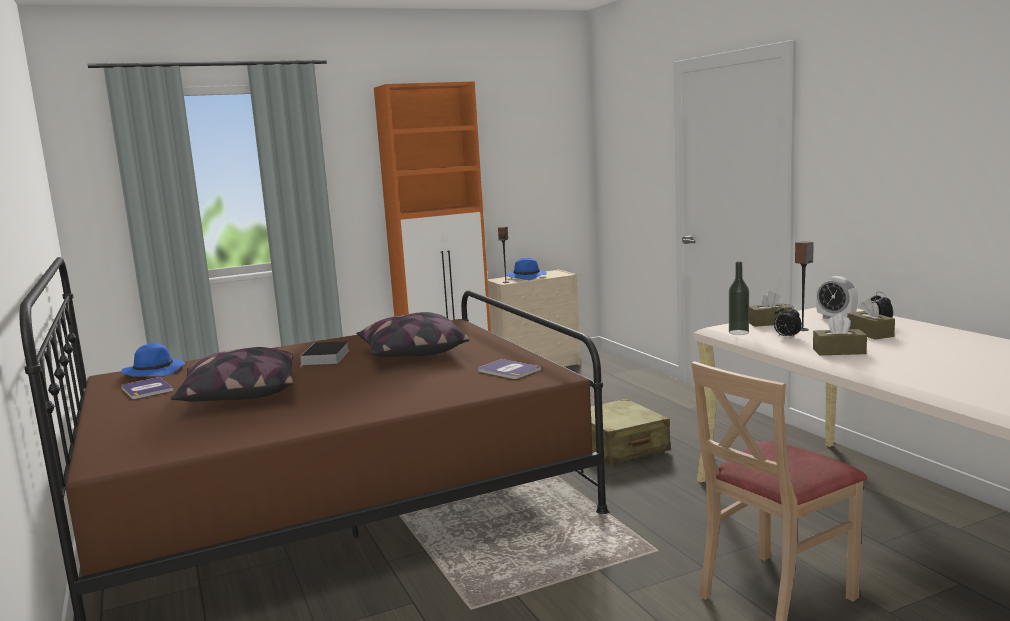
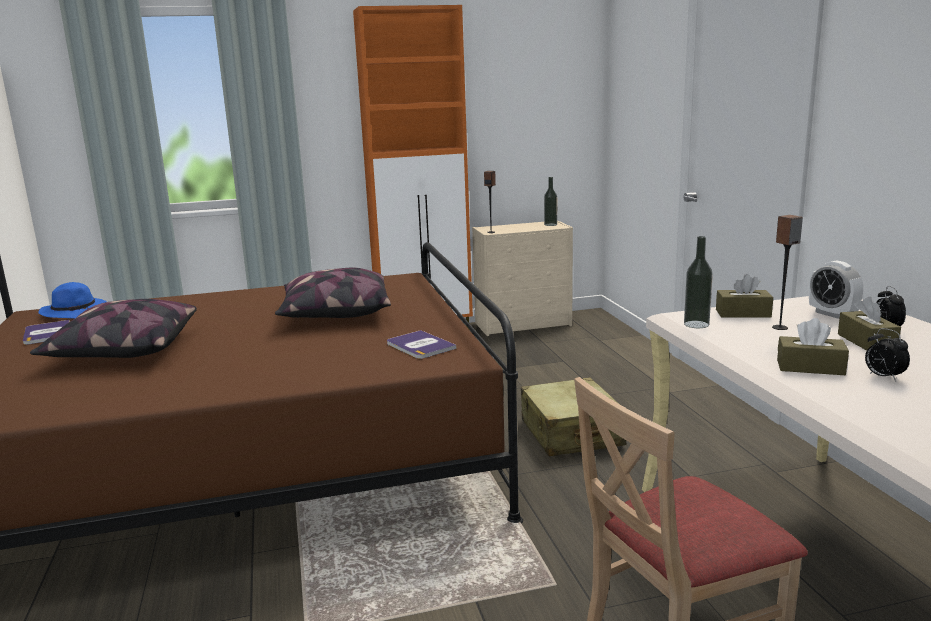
camera: 10 degrees right, 5 degrees up
book [300,341,350,368] -> none
blue hat [506,257,547,280] -> none
alarm clock [774,304,802,339] -> alarm clock moved to [865,328,910,381]
none -> bottle [544,177,557,226]

